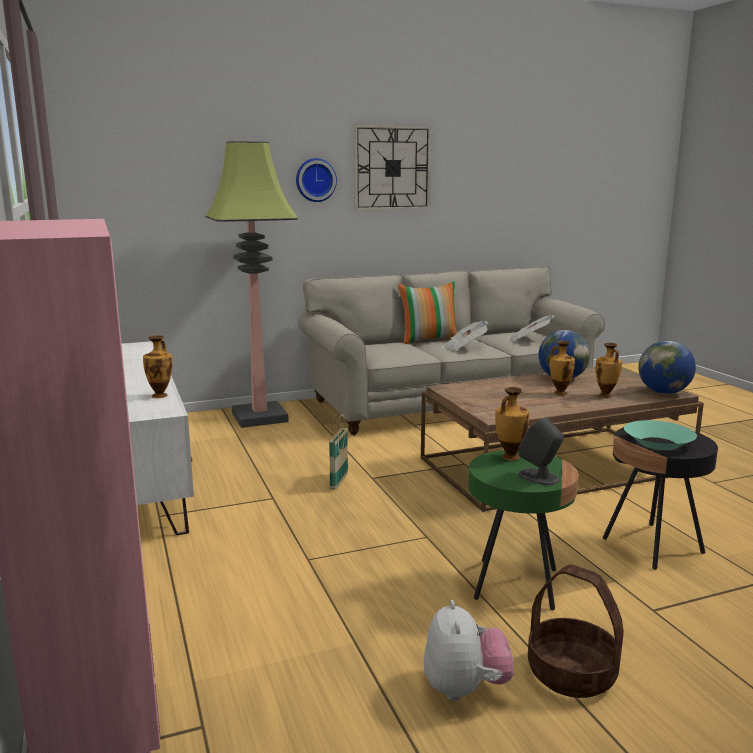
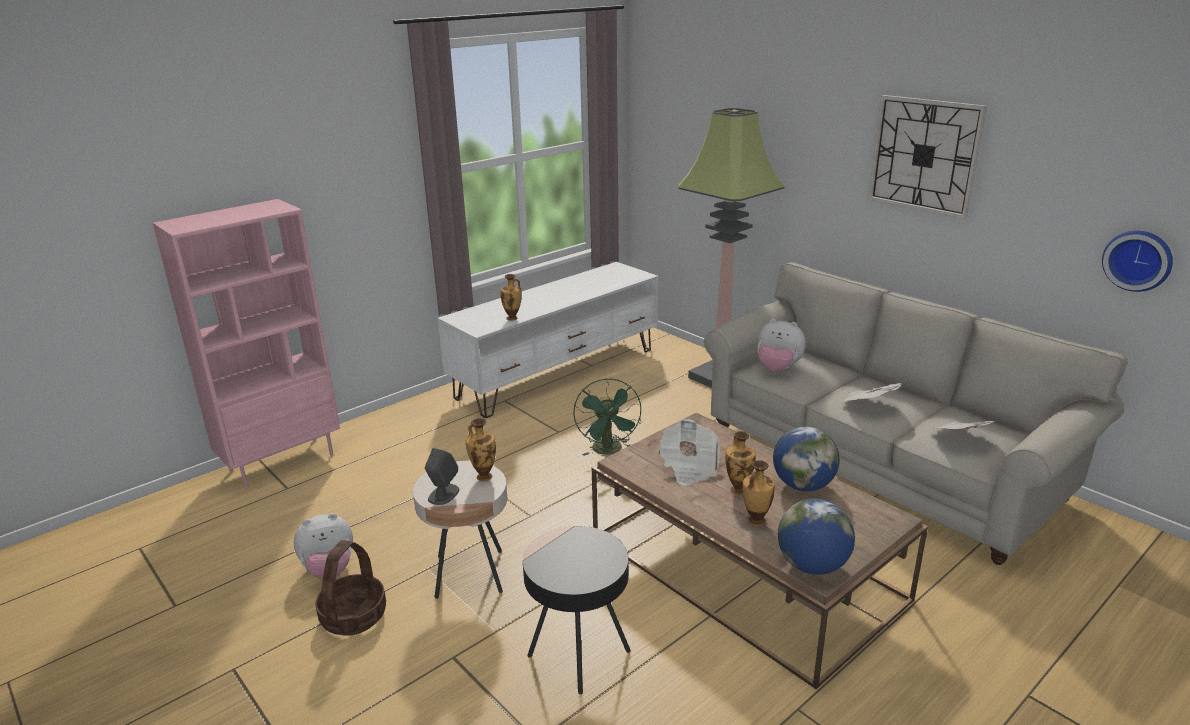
camera: 70 degrees right, 10 degrees up
wall clock [296,158,337,202] -> wall clock moved to [1102,231,1173,292]
basket [329,413,348,490] -> green fan [573,378,641,456]
pillow [398,281,457,344] -> none
green side table [468,450,578,610] -> beige side table [413,461,507,599]
turquoise bowl [624,420,697,450] -> none
none -> newspaper [658,419,720,486]
none -> plush toy [757,319,806,372]

